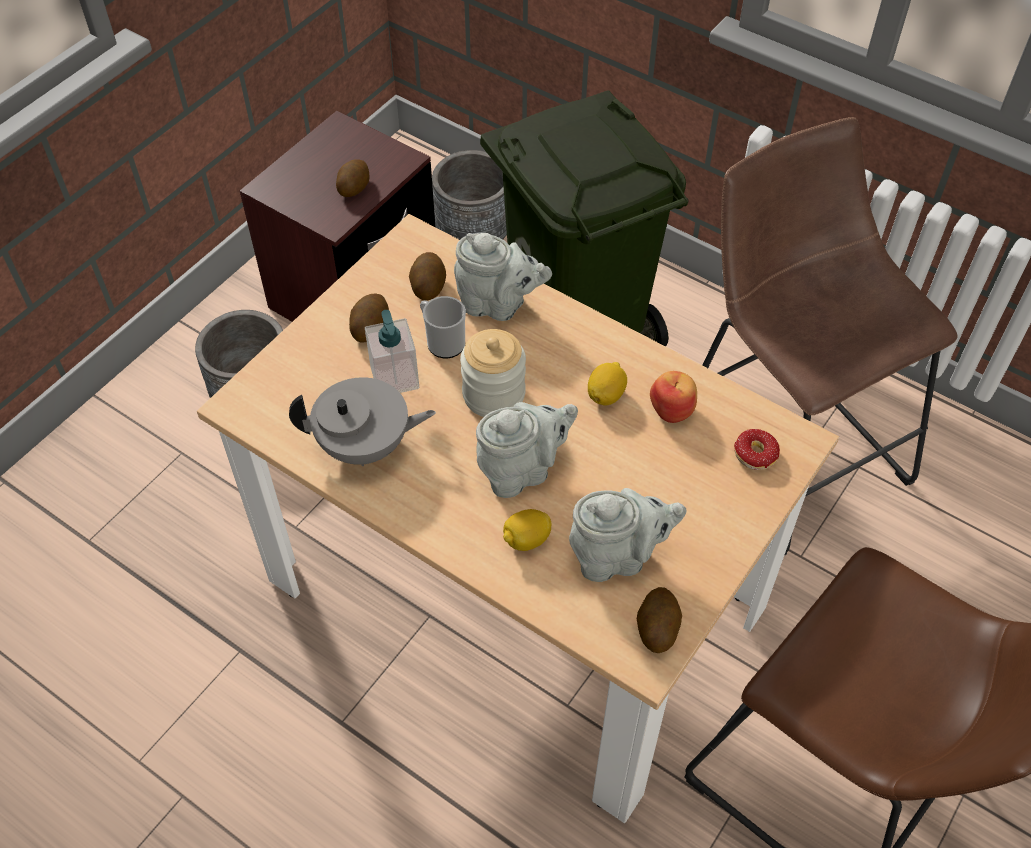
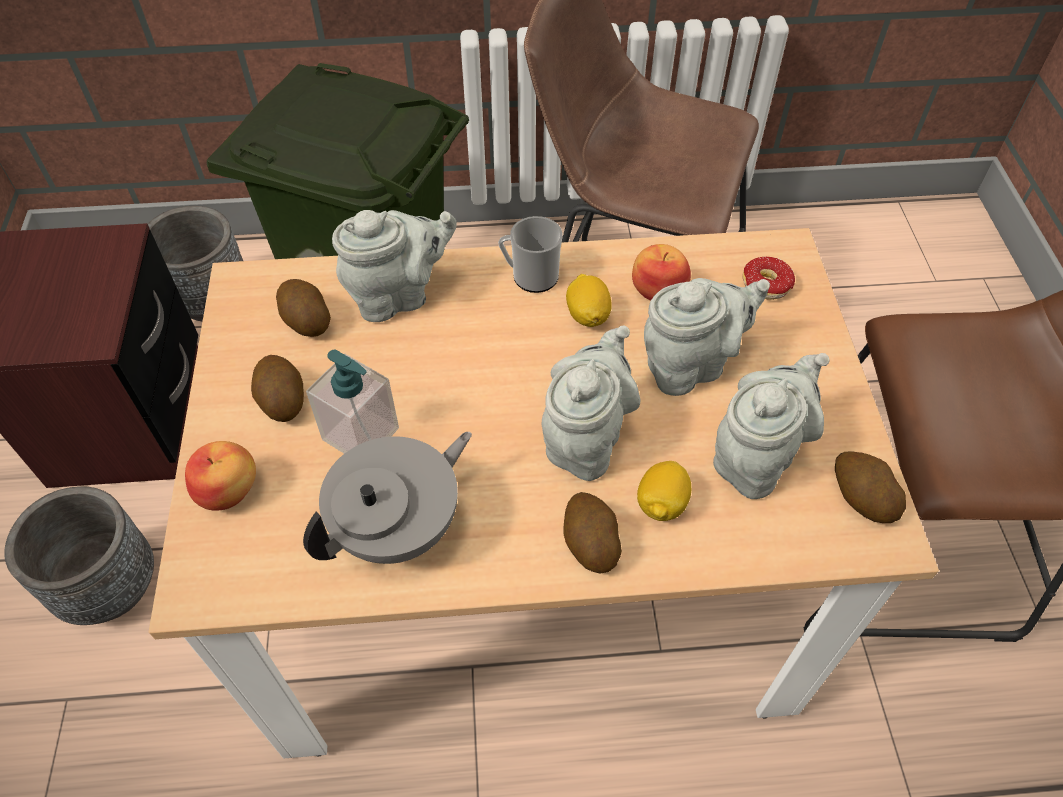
camera: 40 degrees left, 0 degrees up
potato [336,159,370,197] -> potato moved to [563,492,622,574]
mug [420,296,466,358] -> mug moved to [498,216,563,293]
jar [460,329,526,417] -> none
none -> apple [185,441,256,511]
none -> grey teapot [644,278,770,396]

